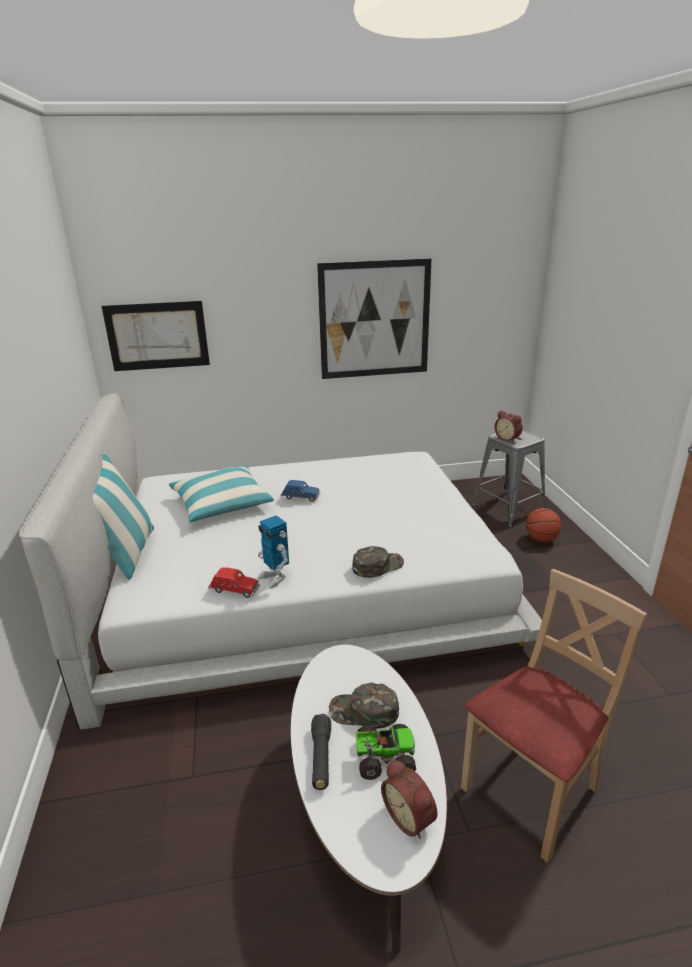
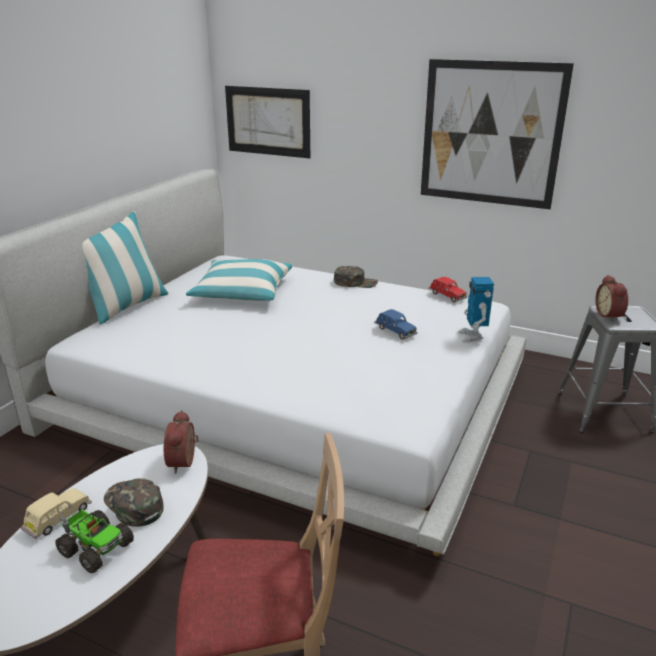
camera: 35 degrees right, 0 degrees up
red toy car [208,567,260,598] -> red toy car moved to [428,276,467,302]
toy robot [258,515,289,589] -> toy robot moved to [458,277,494,343]
blue toy car [281,480,320,502] -> blue toy car moved to [374,309,417,340]
black flashlight [311,714,331,790] -> beige toy car [21,488,92,539]
green cap [352,546,404,578] -> green cap moved to [334,266,378,288]
alarm clock [381,759,437,839] -> alarm clock moved to [164,410,199,474]
basketball [526,508,562,542] -> none

